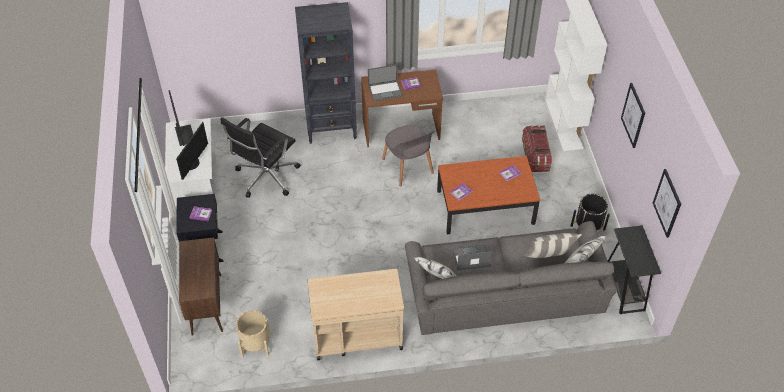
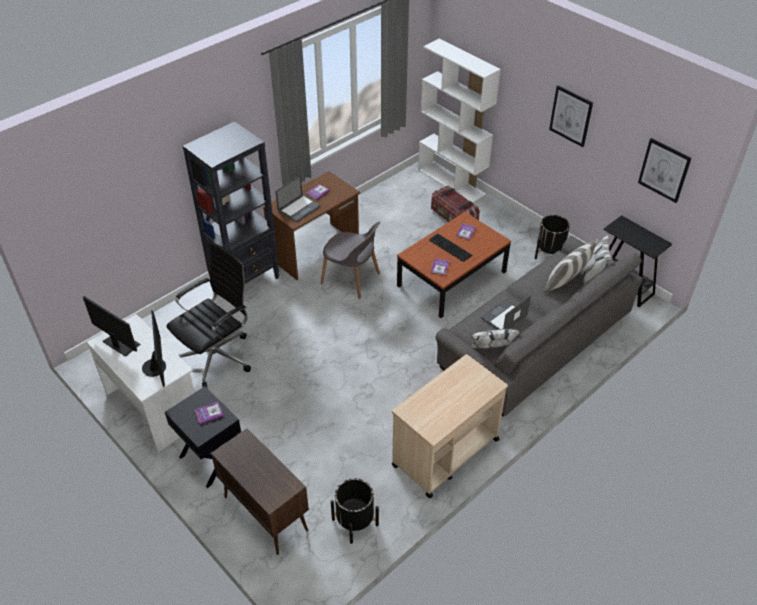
camera: 35 degrees left, 5 degrees down
black office chair [221,117,301,198] -> black office chair turned 135 degrees counterclockwise [167,242,251,388]
beige planter [236,310,271,358] -> black planter [331,478,379,544]
none -> keyboard [429,234,472,262]

